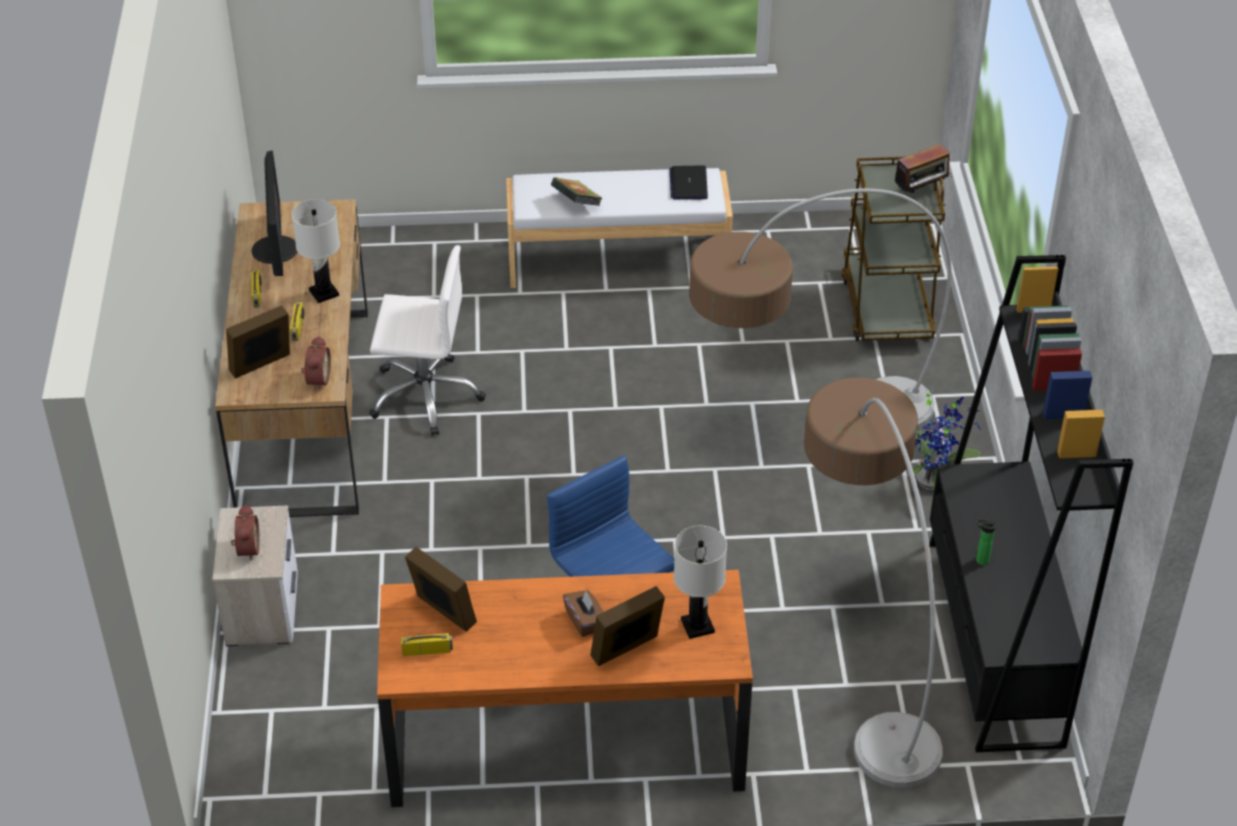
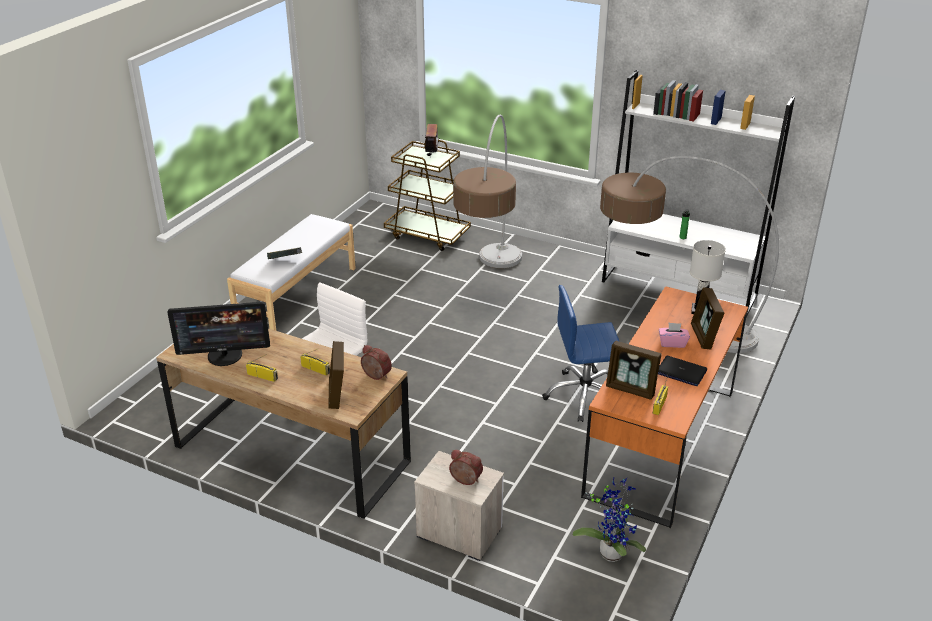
camera: 60 degrees left, 10 degrees down
monitor [252,150,297,276] -> monitor turned 150 degrees clockwise [167,301,270,366]
white table lamp [292,199,340,303] -> none
picture frame [405,547,477,632] -> picture frame turned 135 degrees counterclockwise [606,341,662,400]
brown tissue box [563,590,603,637] -> pink tissue box [659,323,690,348]
laptop [670,165,708,200] -> laptop moved to [658,356,707,386]
potted plant [913,388,981,490] -> potted plant moved to [573,478,646,562]
black bookcase [929,255,1134,752] -> white bookcase [602,70,795,318]

